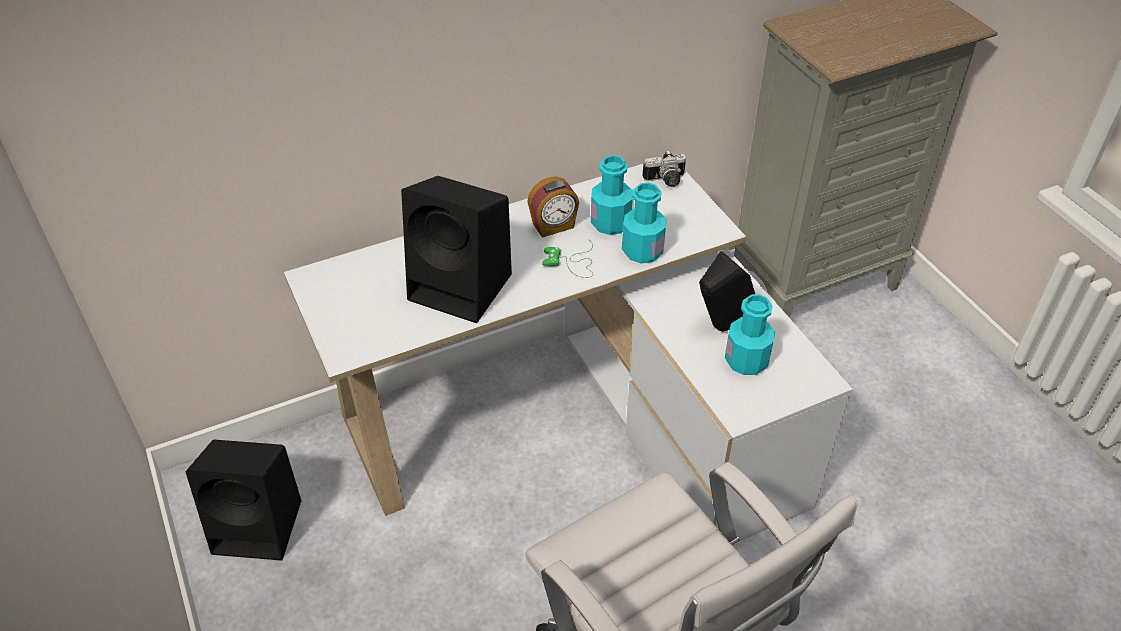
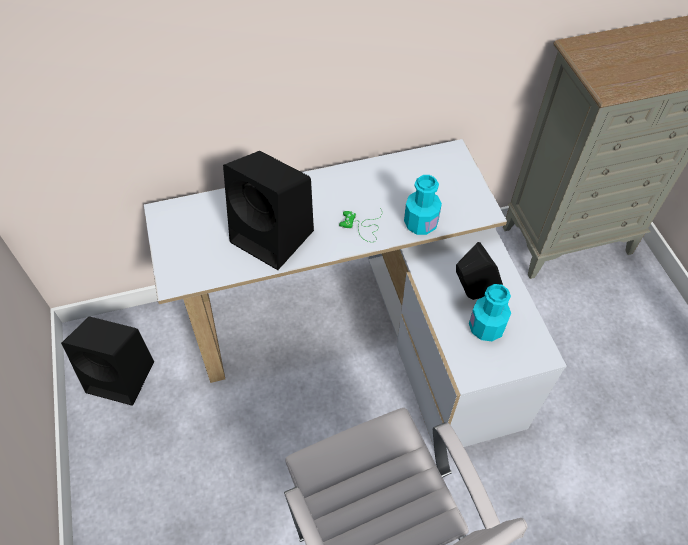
camera: 10 degrees right, 10 degrees up
alarm clock [527,176,579,238] -> none
turquoise bottle [591,155,633,235] -> none
camera [643,150,686,187] -> none

